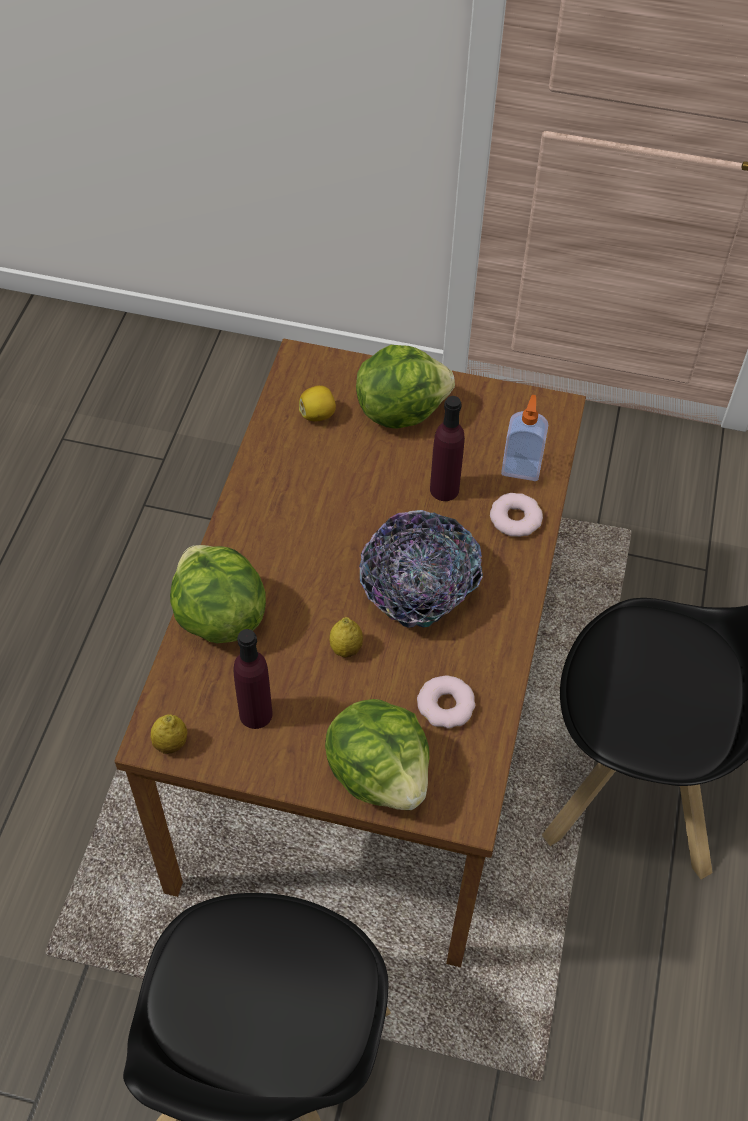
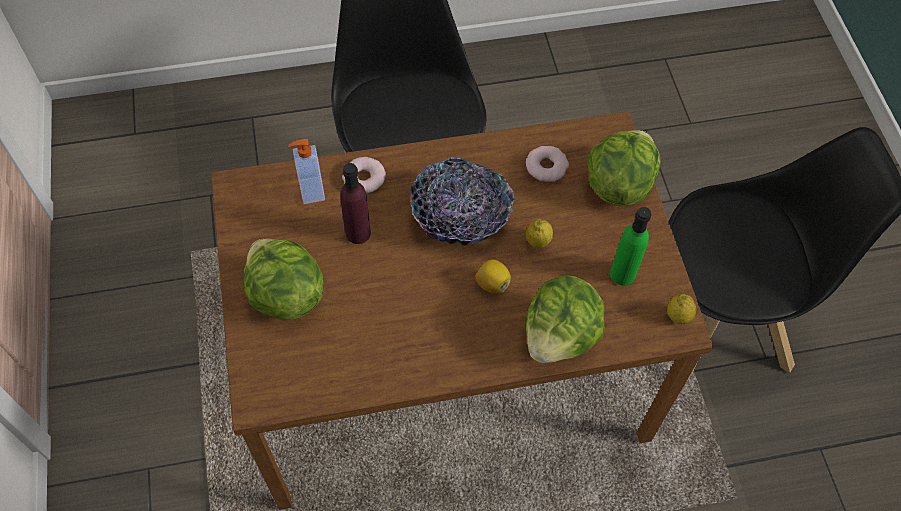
camera: 115 degrees left, 5 degrees up
purple bottle [233,629,273,729] -> green bottle [610,207,651,286]
lemon [299,385,336,421] -> lemon moved to [475,259,511,294]

